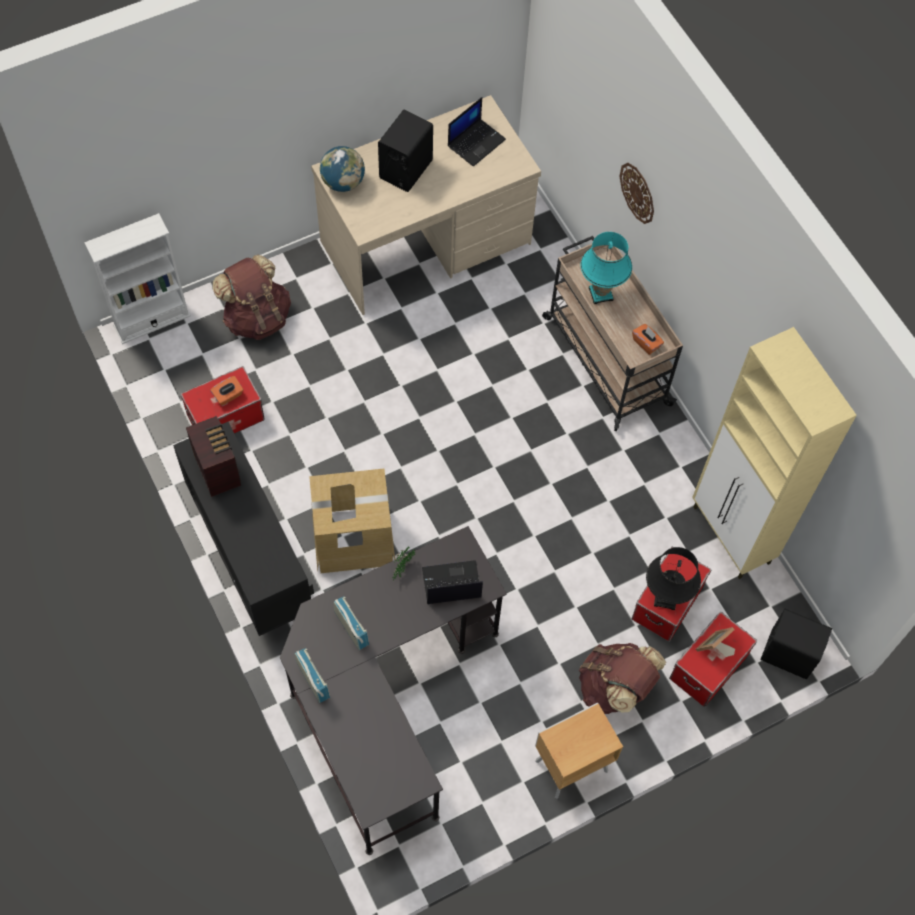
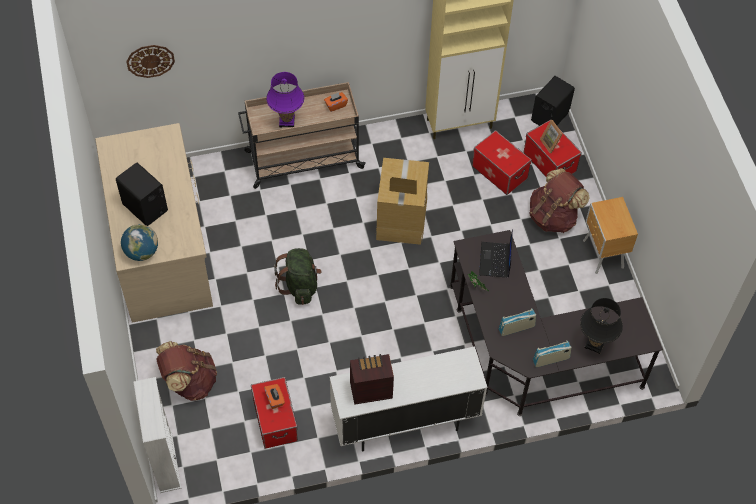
camera: 75 degrees left, 5 degrees down
black cabinet [173,422,314,636] -> white cabinet [330,346,487,451]
cardboard box [309,469,395,573] -> cardboard box moved to [375,158,429,245]
laptop [448,97,506,167] -> none
turquoise table lamp [581,232,632,304] -> purple table lamp [266,72,304,127]
wall clock [620,163,654,224] -> wall clock moved to [126,45,175,78]
black table lamp [646,547,701,610] -> black table lamp moved to [580,298,623,354]
none -> green backpack [274,248,322,305]

